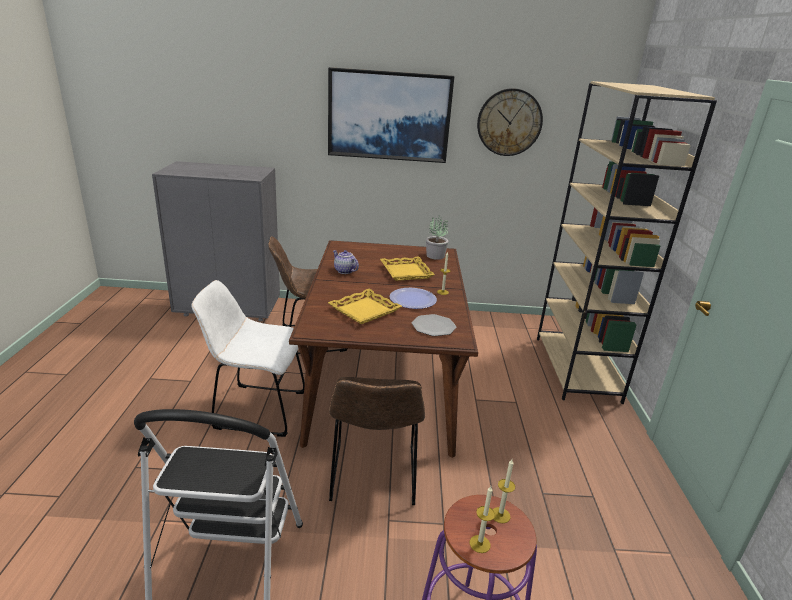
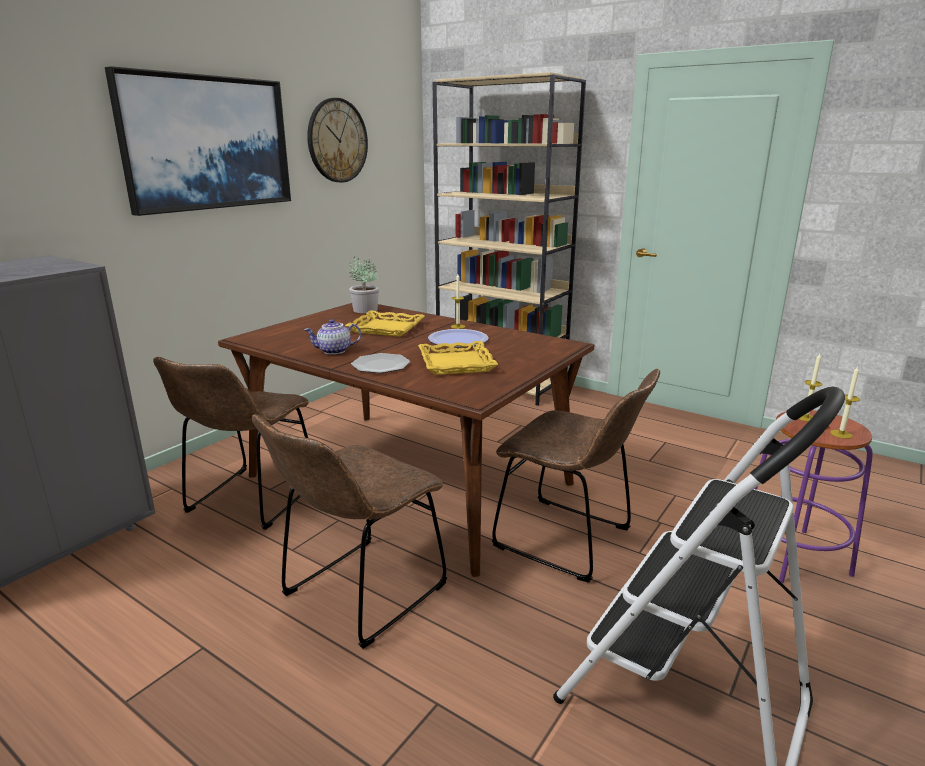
camera: 55 degrees left, 5 degrees down
white chair [191,280,305,437] -> brown chair [252,414,447,649]
plate [412,314,457,336] -> plate moved to [351,353,410,373]

